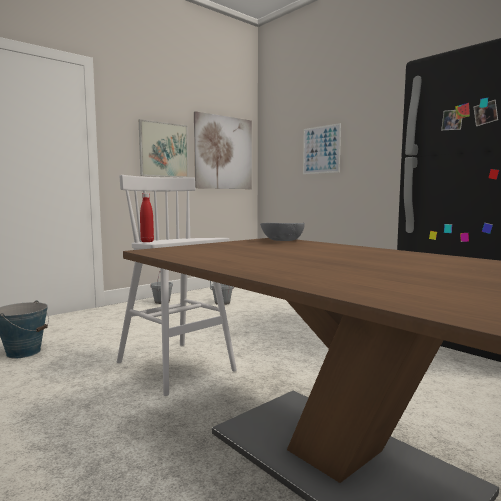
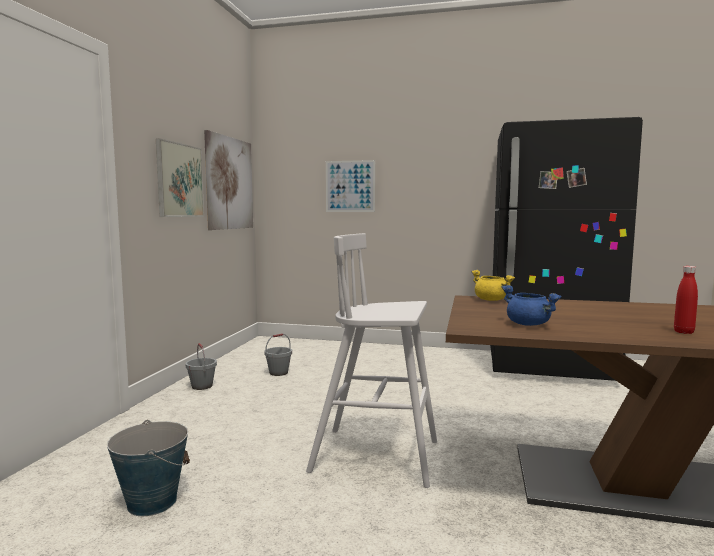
camera: 35 degrees left, 0 degrees up
red bottle [140,193,154,242] -> red bottle moved to [674,266,698,334]
grey bowl [260,223,305,241] -> yellow cooking pot [471,270,515,301]
none -> blue cooking pot [502,285,561,326]

